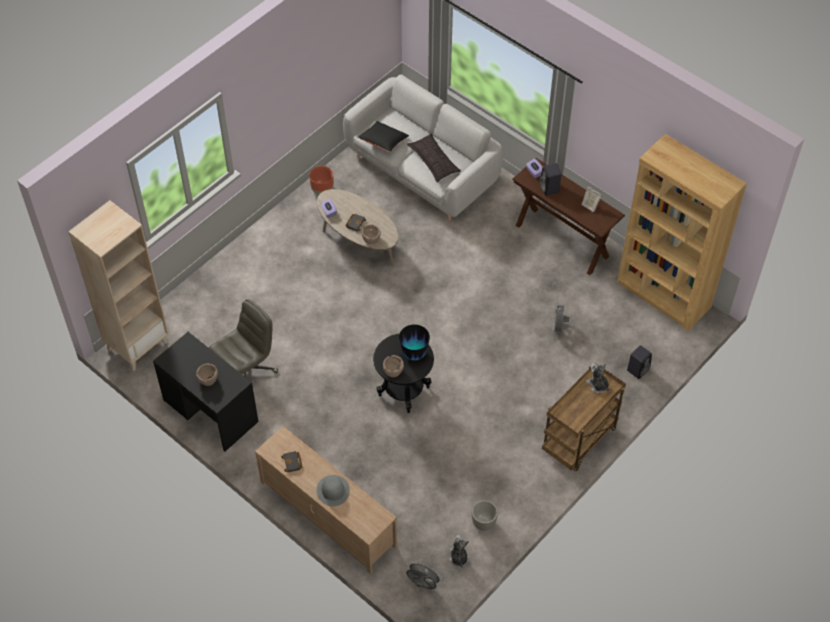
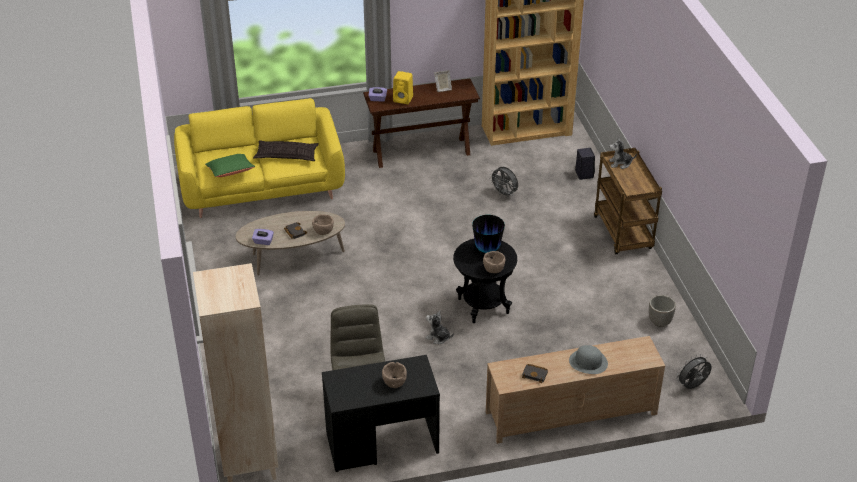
camera: 55 degrees left, 15 degrees down
brown planter [309,166,334,195] -> none
grey sofa [343,74,504,221] -> yellow sofa [174,98,345,218]
black pillow [358,121,409,152] -> green pillow [205,154,255,177]
plush toy [449,535,469,568] -> plush toy moved to [426,311,454,344]
black speaker [540,163,561,196] -> yellow speaker [393,71,413,104]

